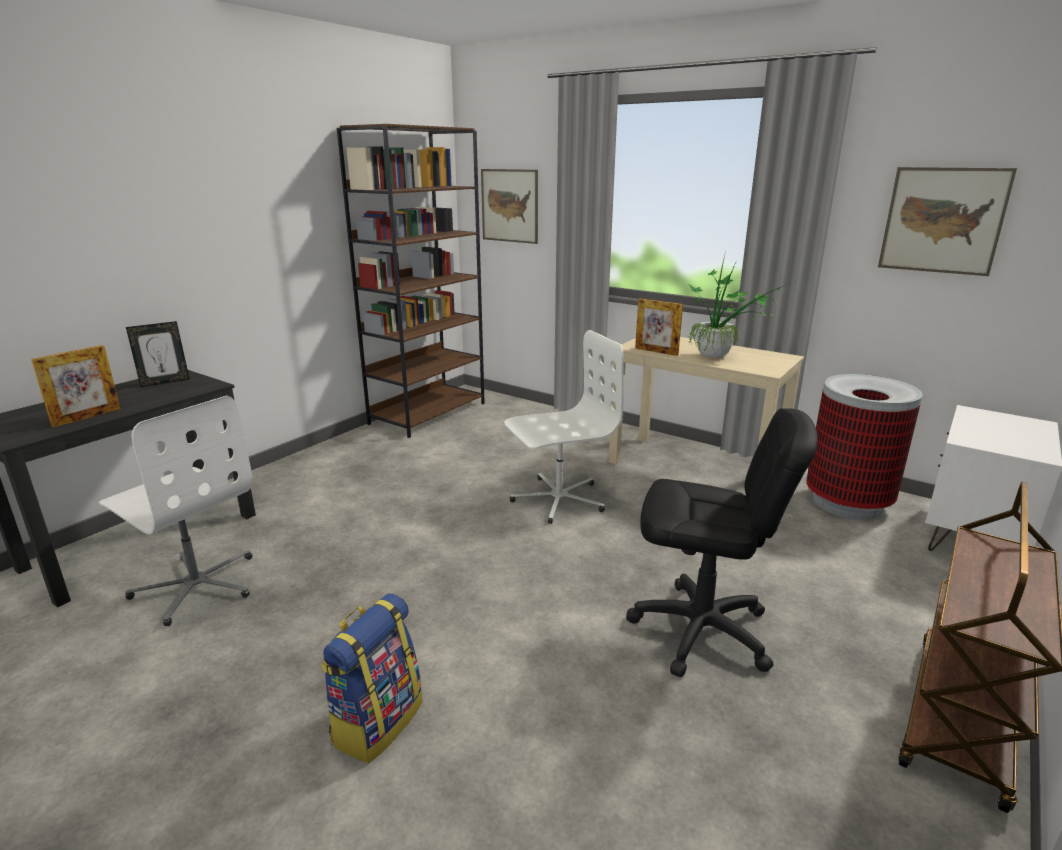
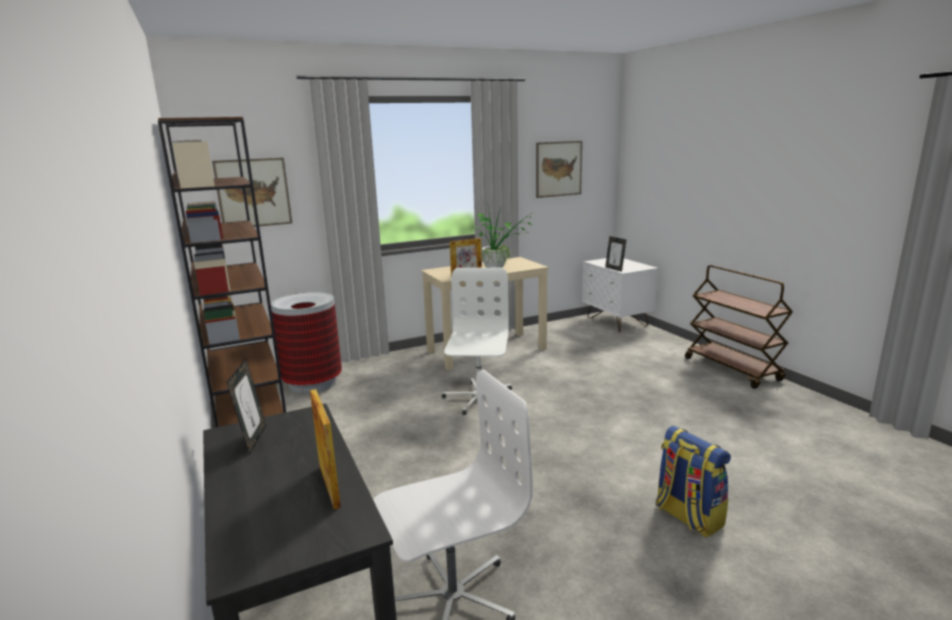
camera: 60 degrees left, 5 degrees down
black office chair [626,408,818,677] -> none
trash can [806,374,923,520] -> trash can moved to [271,292,342,394]
none -> picture frame [605,236,626,272]

